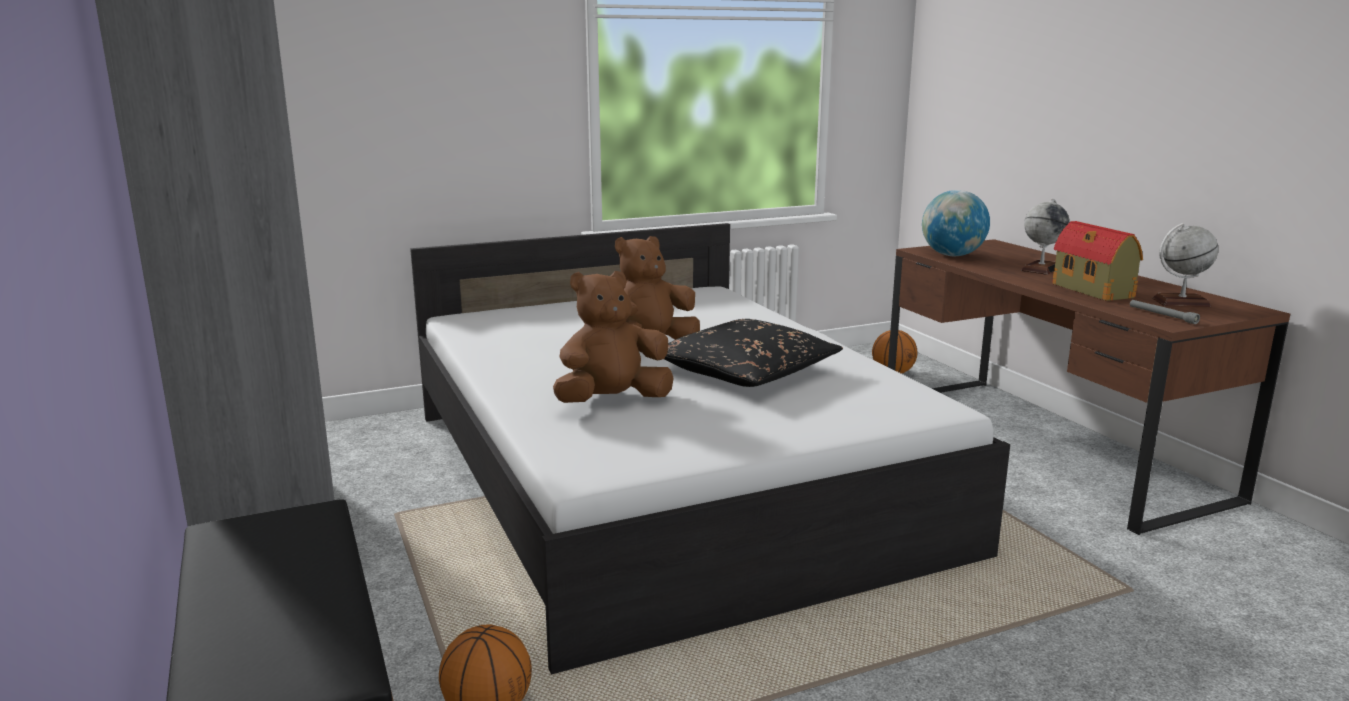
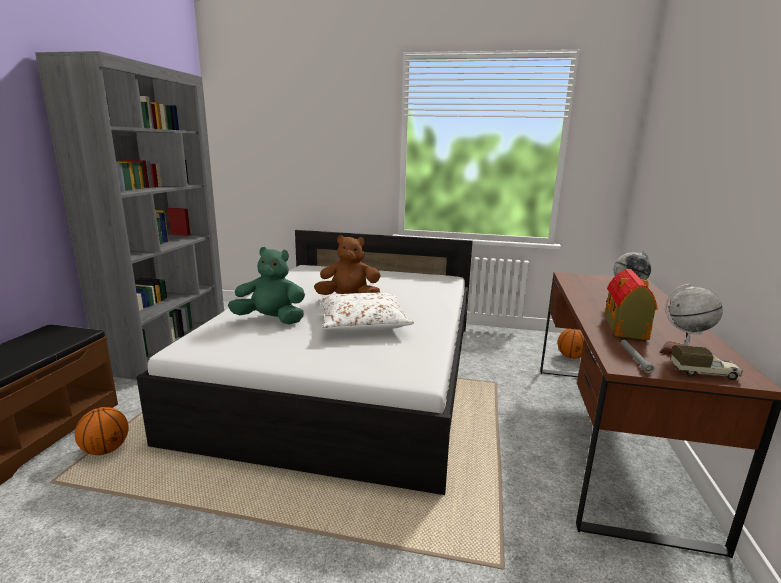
camera: 35 degrees right, 0 degrees up
brown plush toy [553,271,674,403] -> green plush toy [228,247,305,324]
black pillow [664,319,843,387] -> white pillow [319,293,414,332]
globe [922,190,990,256] -> none
none -> toy truck [670,345,743,380]

